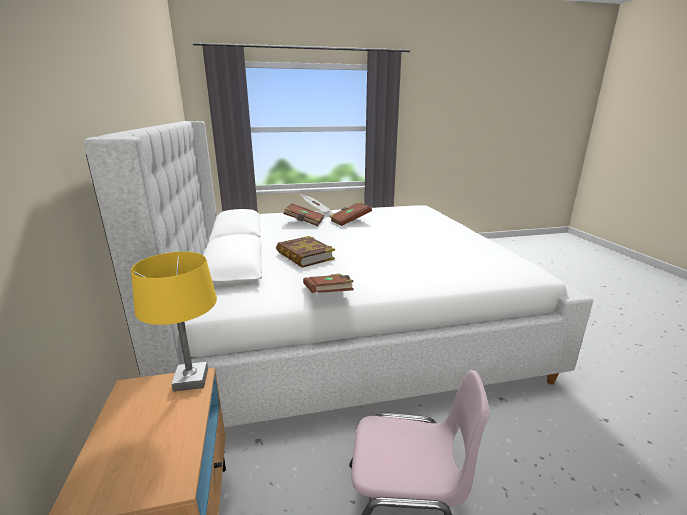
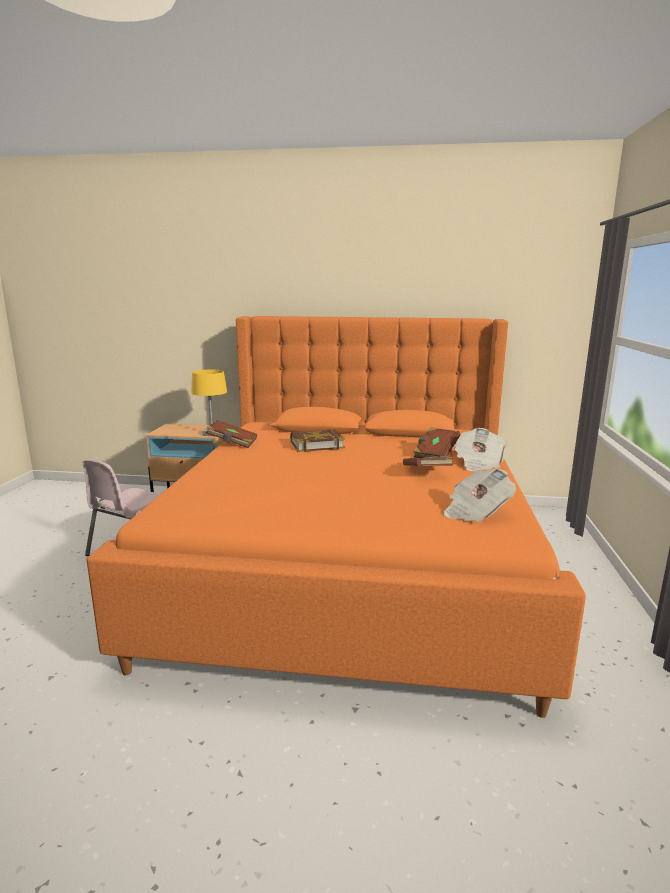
camera: 110 degrees right, 5 degrees down
white bed [84,121,593,427] -> orange bed [87,316,586,718]
none -> newspaper [443,469,516,522]

